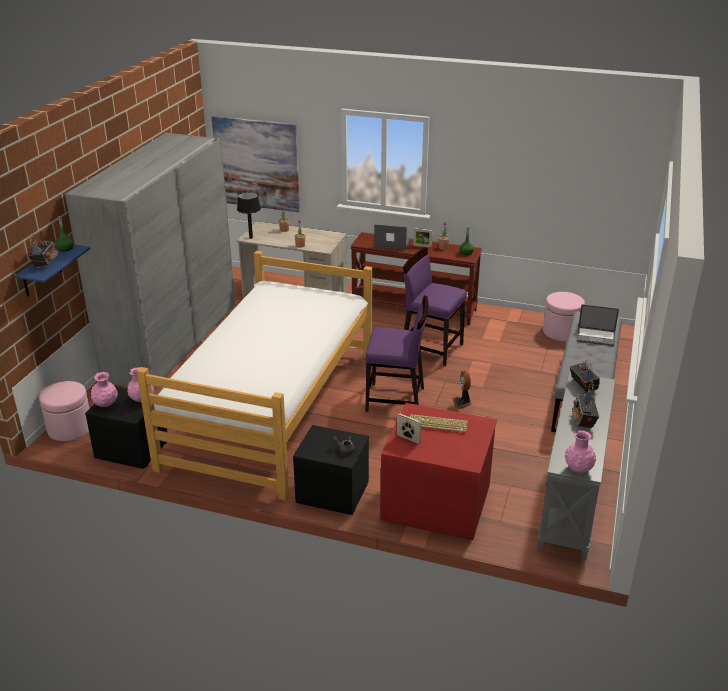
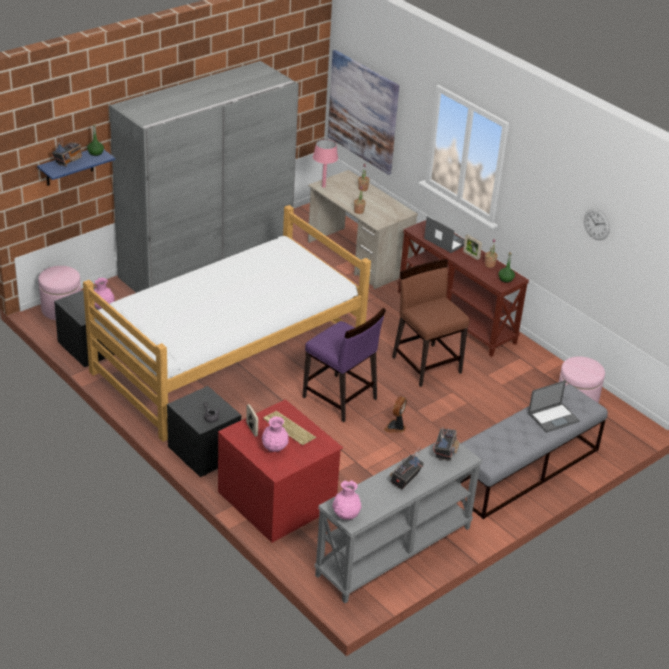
camera: 30 degrees right, 5 degrees up
pink vase [91,372,118,407] -> pink vase moved to [262,416,289,452]
black table lamp [237,192,261,239] -> pink table lamp [313,139,338,188]
purple chair [403,248,467,366] -> brown chair [392,259,469,387]
laptop [577,304,619,346] -> laptop turned 75 degrees counterclockwise [528,380,580,433]
none -> wall clock [584,208,610,240]

